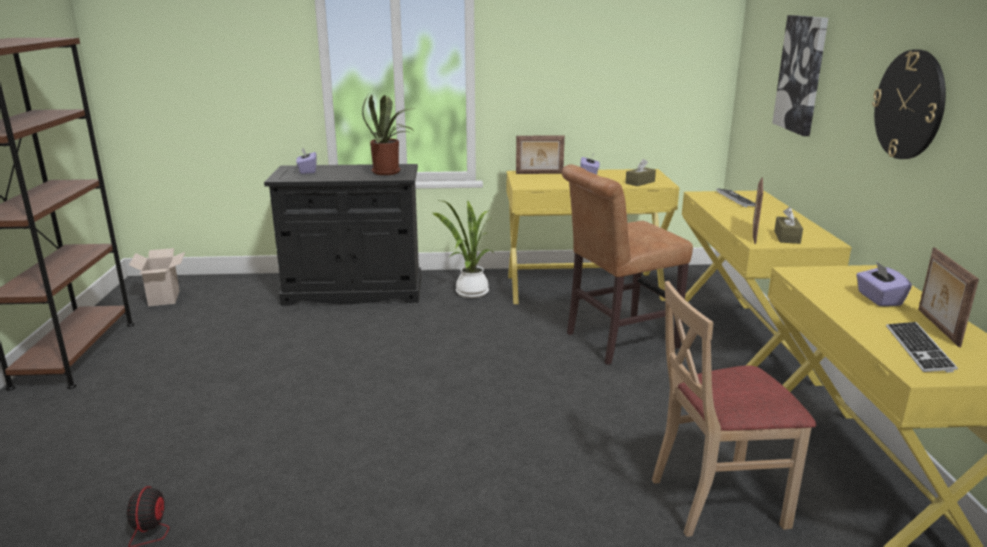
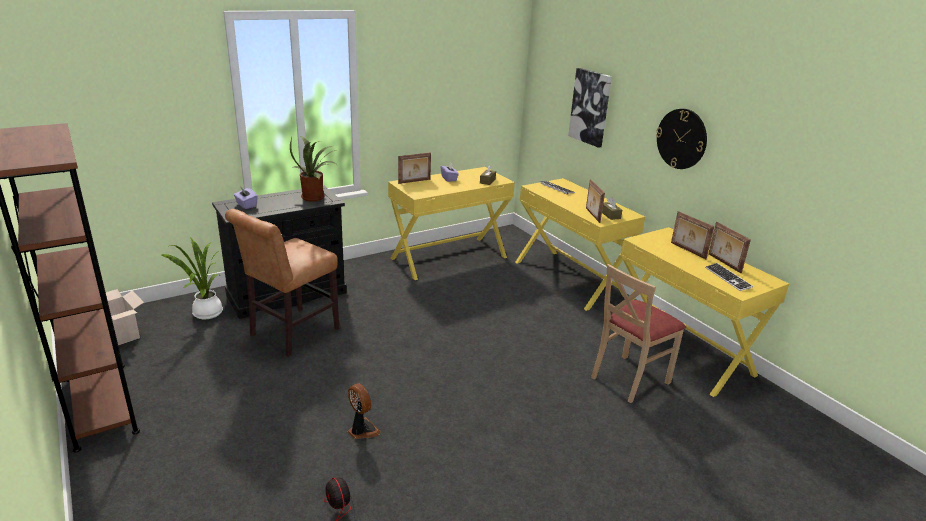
camera: 30 degrees left, 5 degrees up
potted plant [433,201,494,298] -> potted plant moved to [162,237,223,319]
brown chair [562,164,693,365] -> brown chair moved to [225,209,339,357]
purple tissue box [856,261,912,306] -> picture frame [671,211,714,259]
none -> fan [348,383,381,439]

